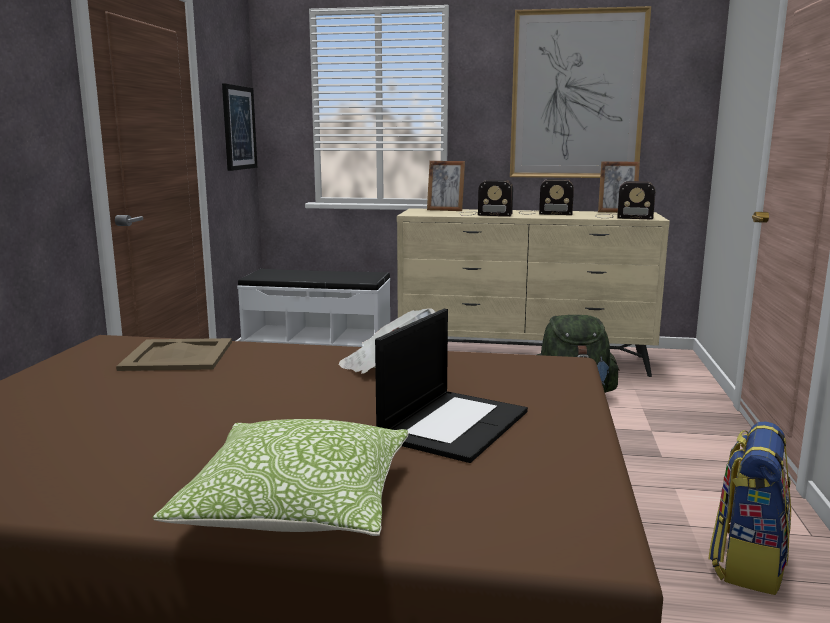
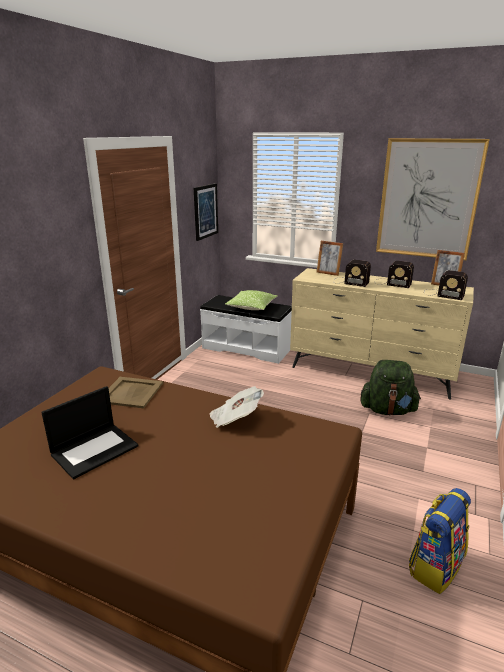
camera: 15 degrees right, 10 degrees up
pillow [152,419,409,536] -> pillow moved to [225,290,278,310]
laptop [375,309,528,463] -> laptop moved to [41,386,138,479]

